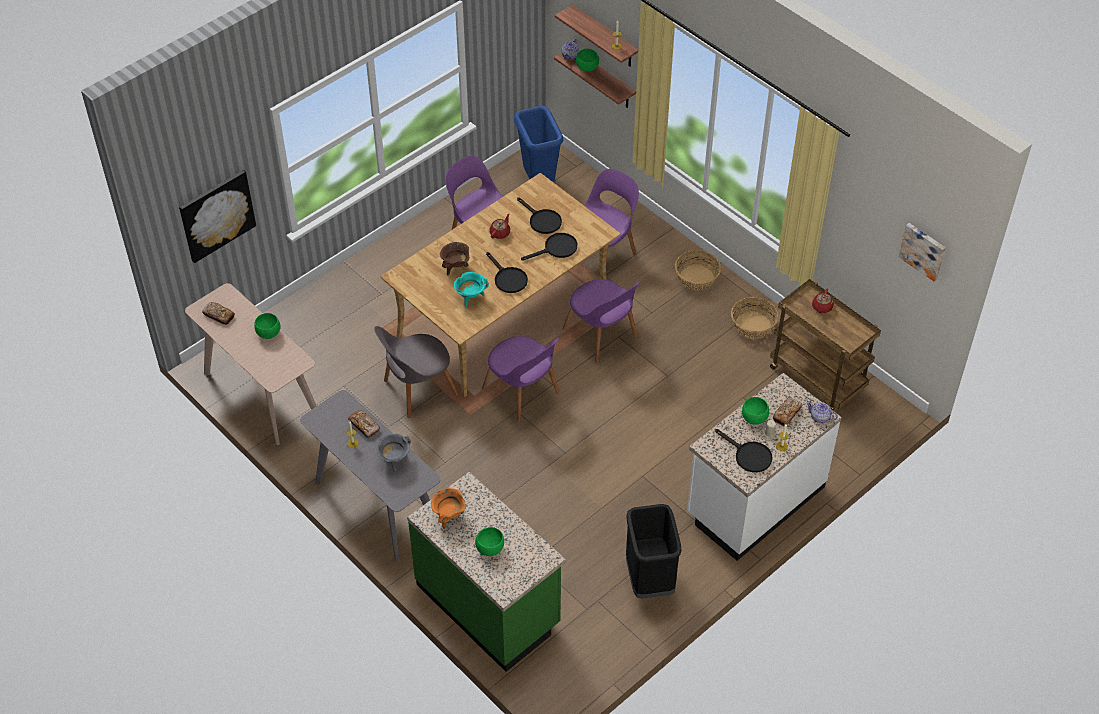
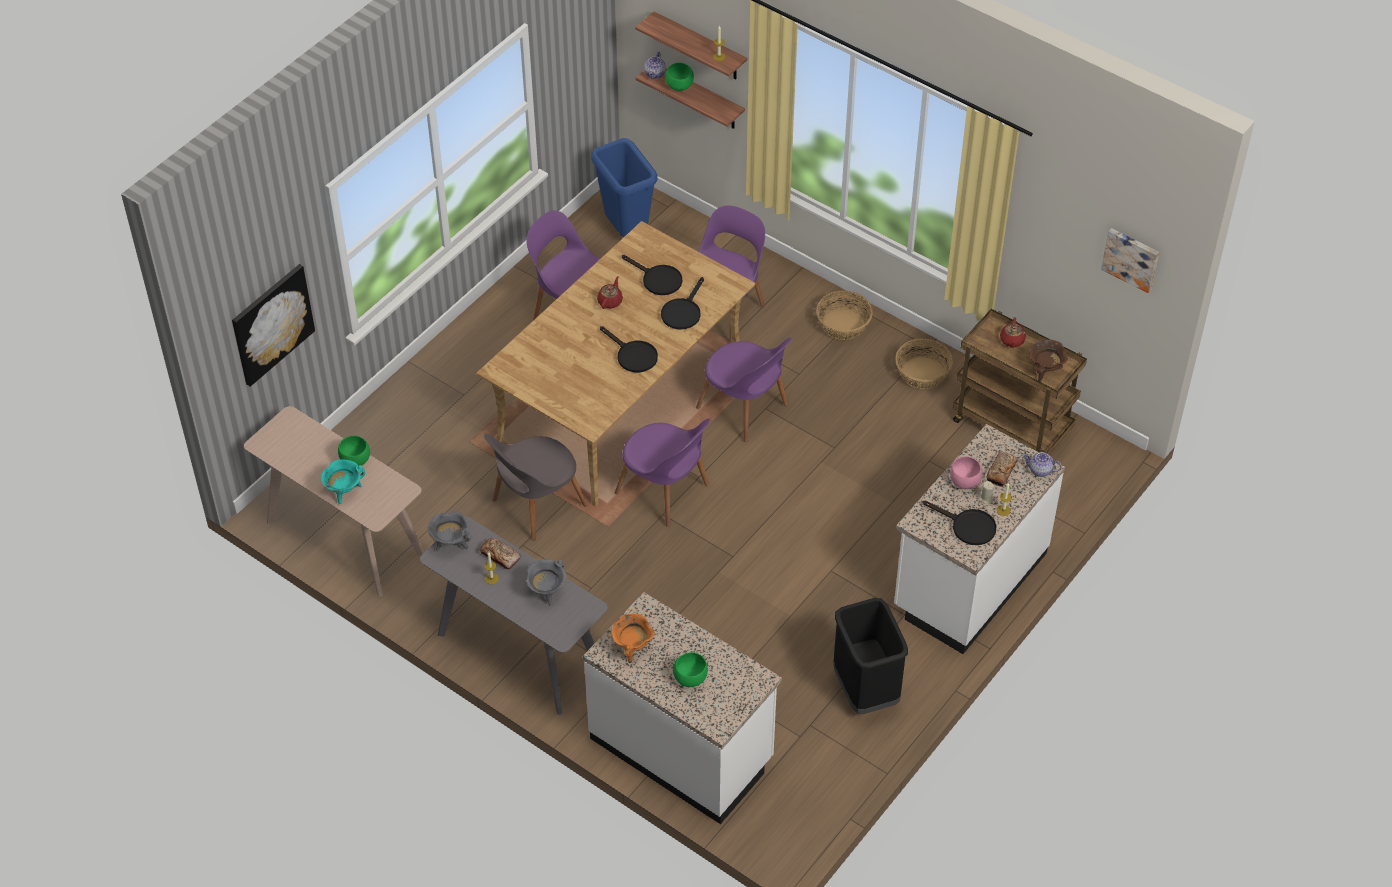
camera: 10 degrees left, 0 degrees up
bread [202,302,235,325] -> none
green counter [407,472,566,672] -> white counter [583,592,782,824]
brown cooking pot [440,242,470,275] -> brown cooking pot moved to [1030,339,1068,382]
turquoise cooking pot [454,272,489,307] -> turquoise cooking pot moved to [321,459,365,504]
black frying pan [521,233,577,261] -> black frying pan turned 150 degrees clockwise [661,277,704,329]
green bowl [742,397,769,425] -> pink bowl [950,456,983,489]
none -> grey cooking pot [428,511,471,551]

